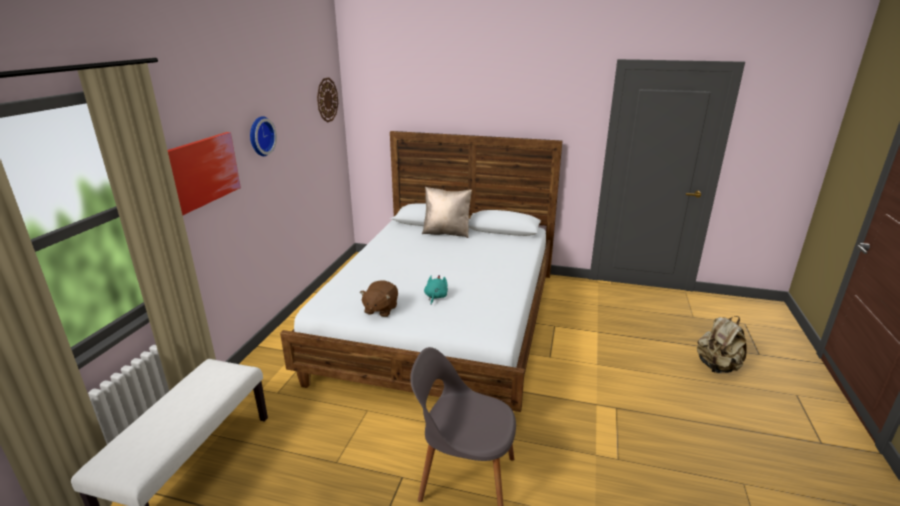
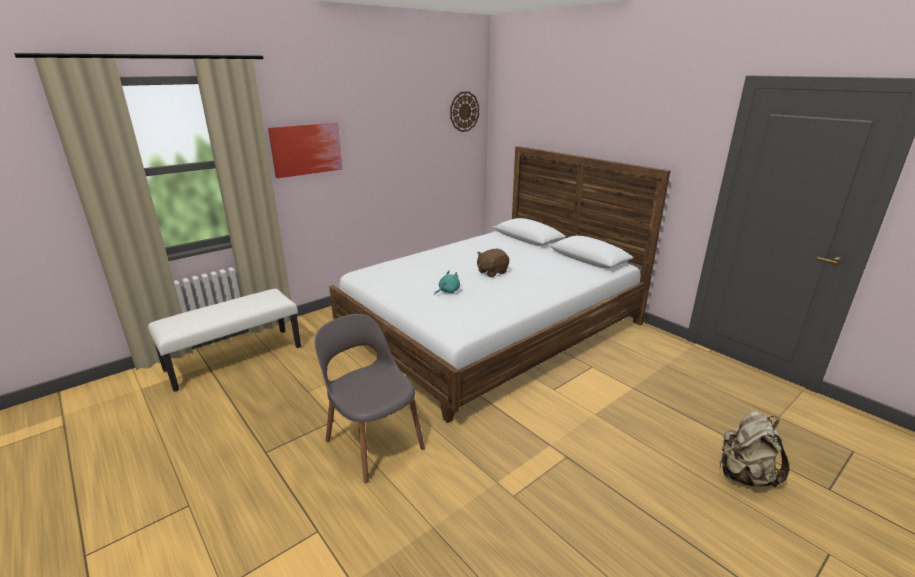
camera: 35 degrees right, 0 degrees up
wall clock [250,116,277,156] -> none
brown plush toy [360,281,398,317] -> brown plush toy moved to [477,249,509,277]
beige pillow [422,187,472,238] -> none

